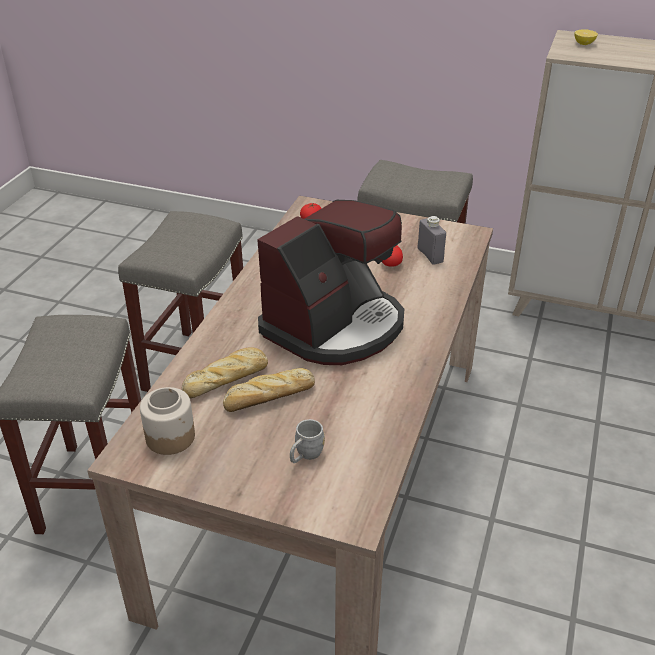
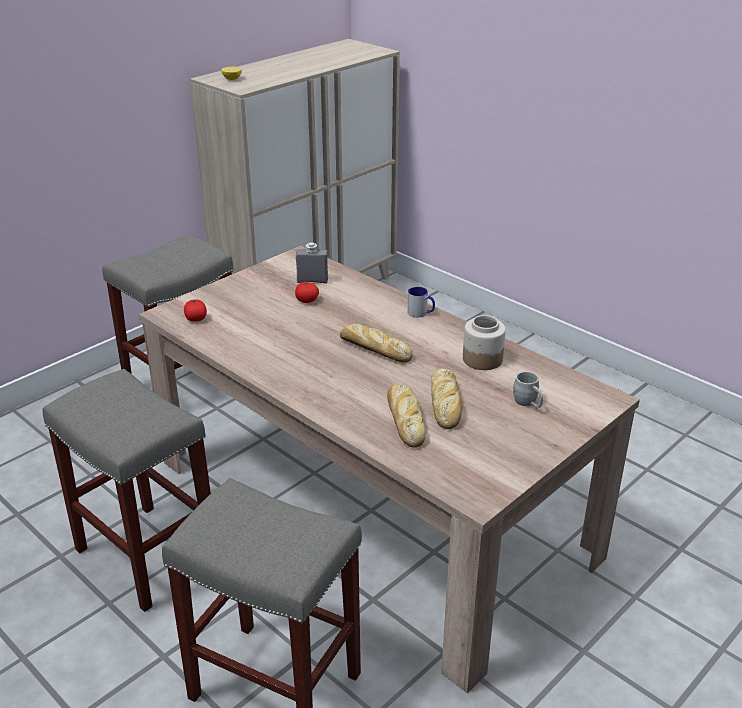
camera: 65 degrees left, 5 degrees down
jar [140,387,195,455] -> jar moved to [463,315,506,370]
coffee machine [257,200,404,365] -> bread [340,323,413,363]
none -> mug [407,287,435,317]

